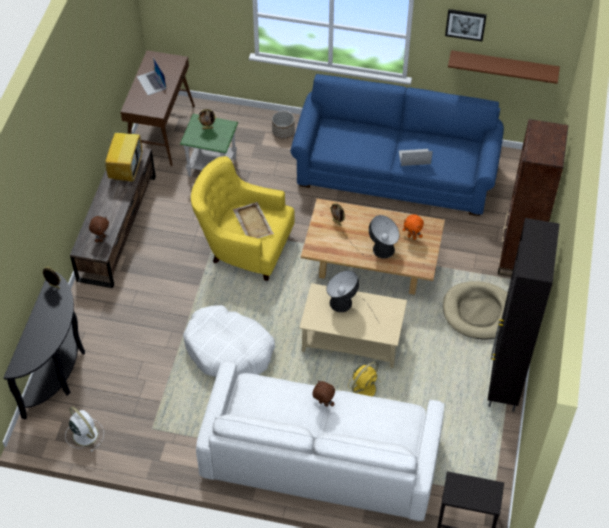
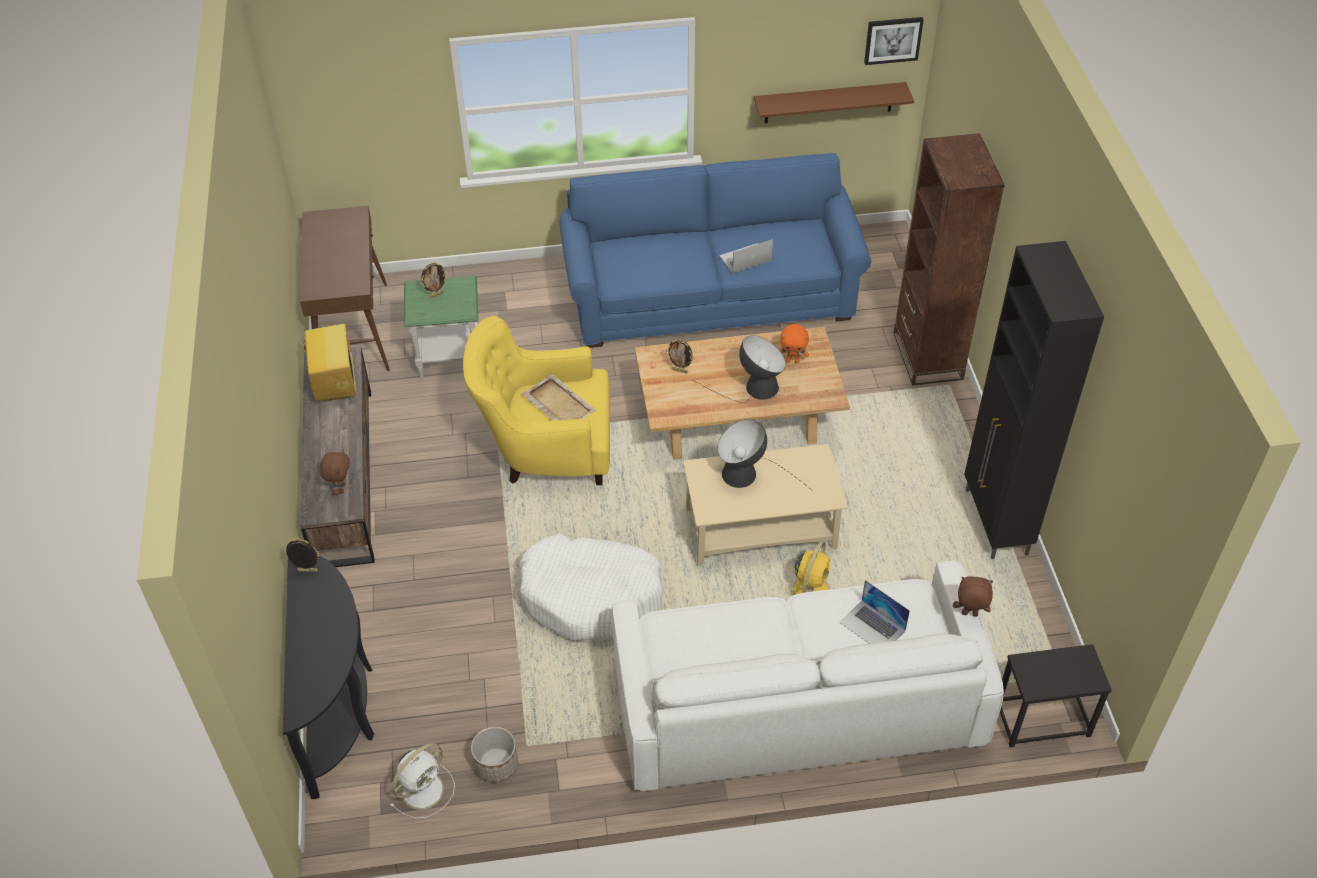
camera: 20 degrees left, 5 degrees down
white fan [65,406,104,452] -> white fan turned 105 degrees clockwise [390,743,455,819]
laptop [137,57,166,95] -> laptop moved to [839,580,910,644]
planter [272,111,295,139] -> planter moved to [471,727,518,783]
brown plush toy [312,380,335,407] -> brown plush toy moved to [953,576,993,617]
beige dog bed [443,281,508,339] -> none
picture [445,9,487,41] -> picture moved to [864,17,924,65]

